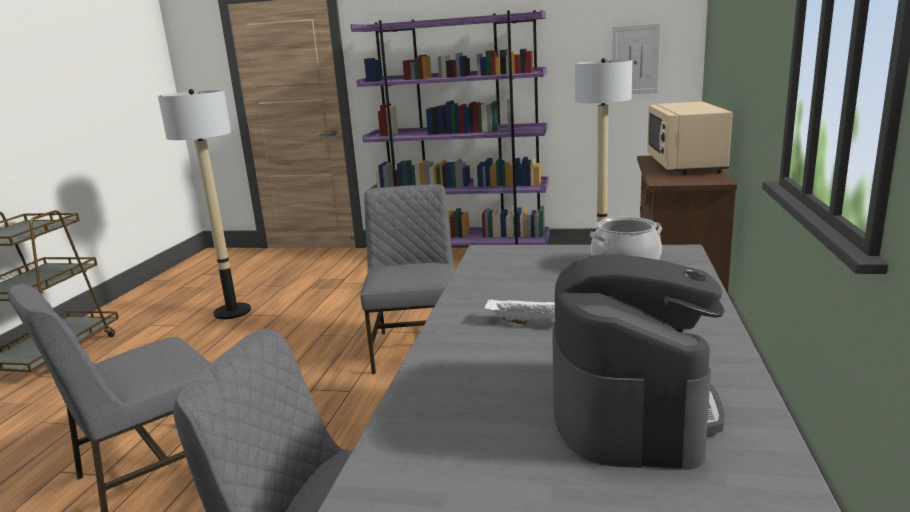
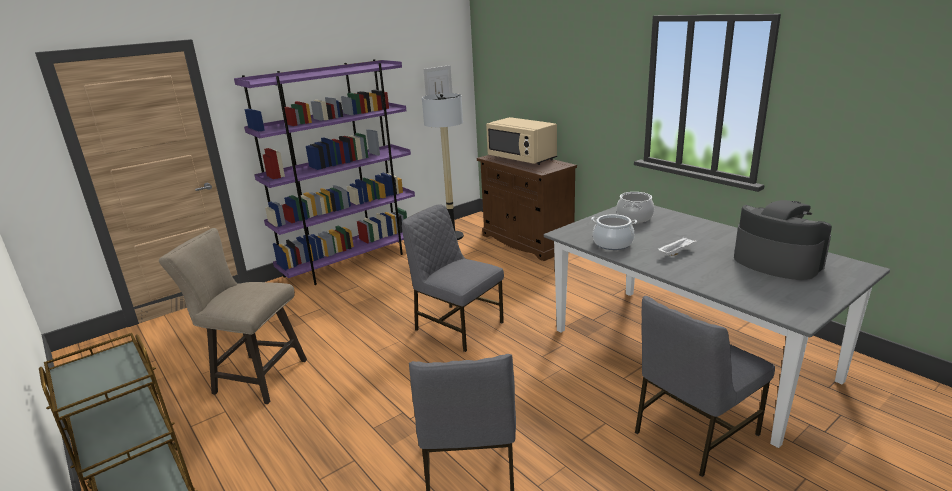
camera: 50 degrees left, 5 degrees up
floor lamp [158,89,251,320] -> beige stool [159,228,307,404]
none -> cooking pot [591,214,637,250]

